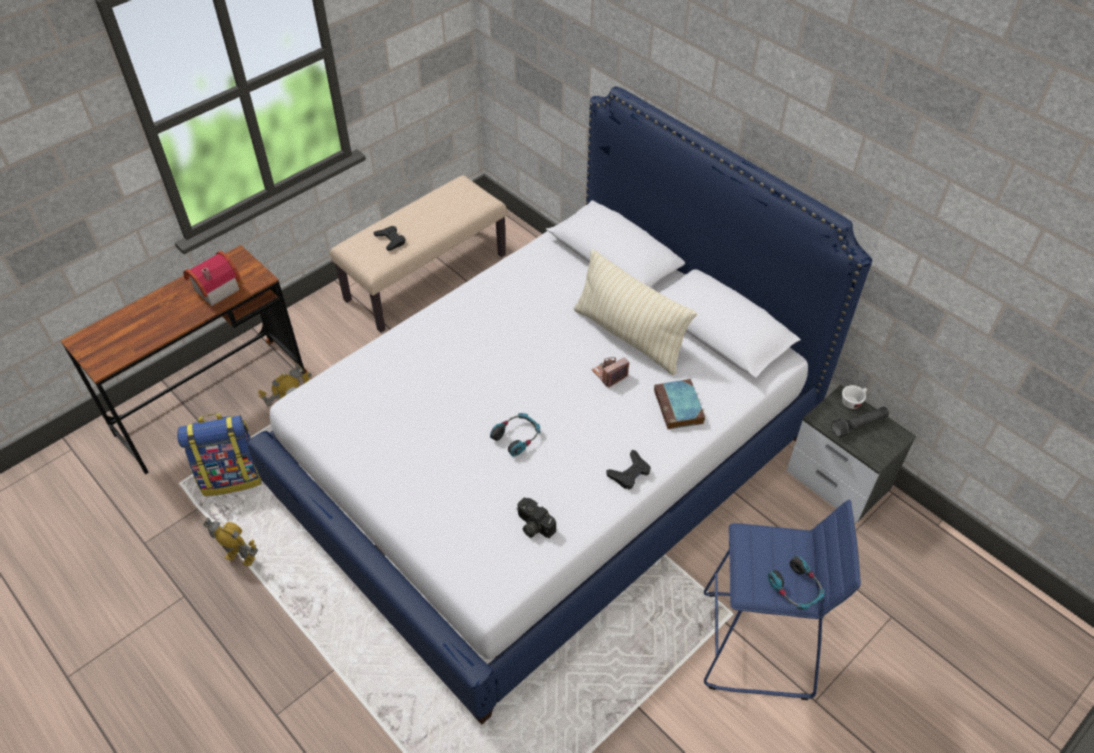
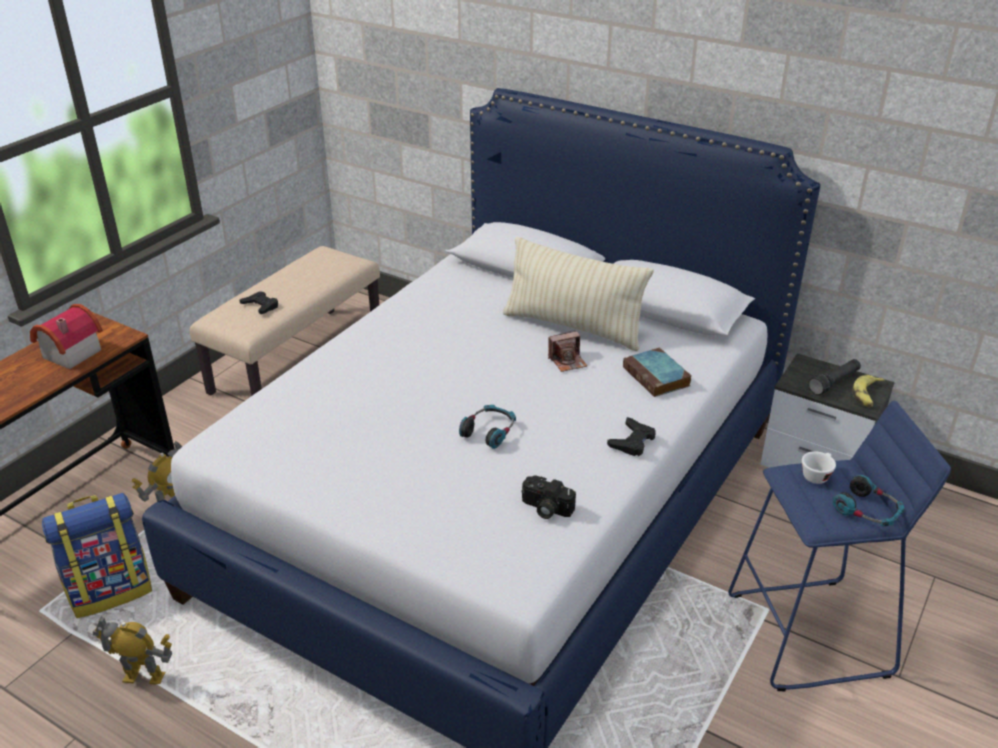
camera: 15 degrees left, 15 degrees down
camera [591,357,629,388] -> camera turned 150 degrees counterclockwise [548,330,587,372]
white cup [842,385,867,409] -> white cup moved to [802,451,836,484]
none -> banana [852,375,884,407]

